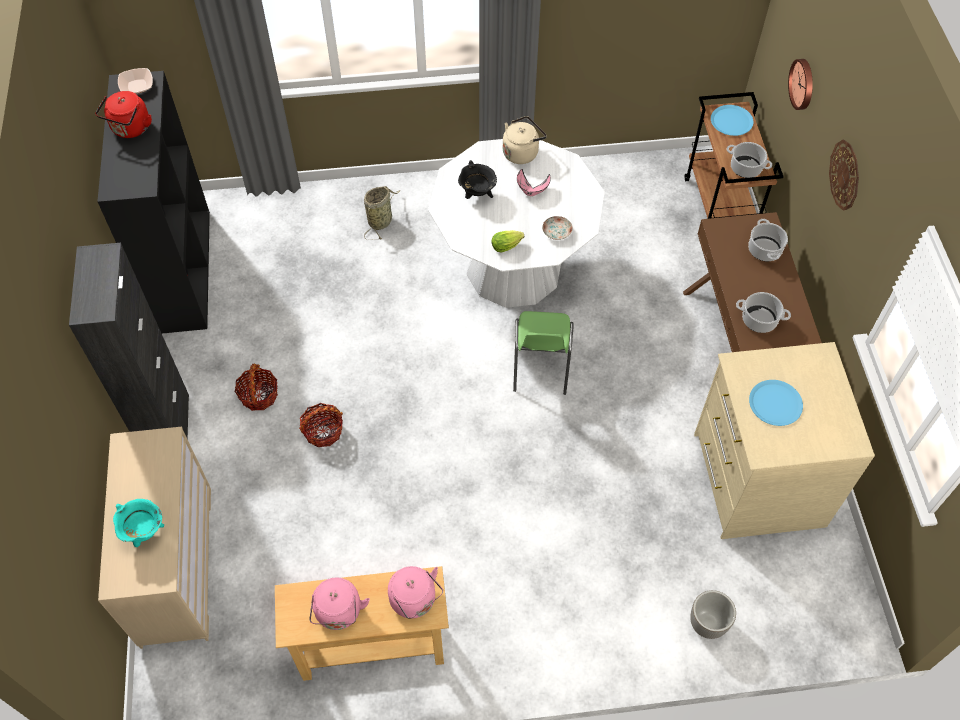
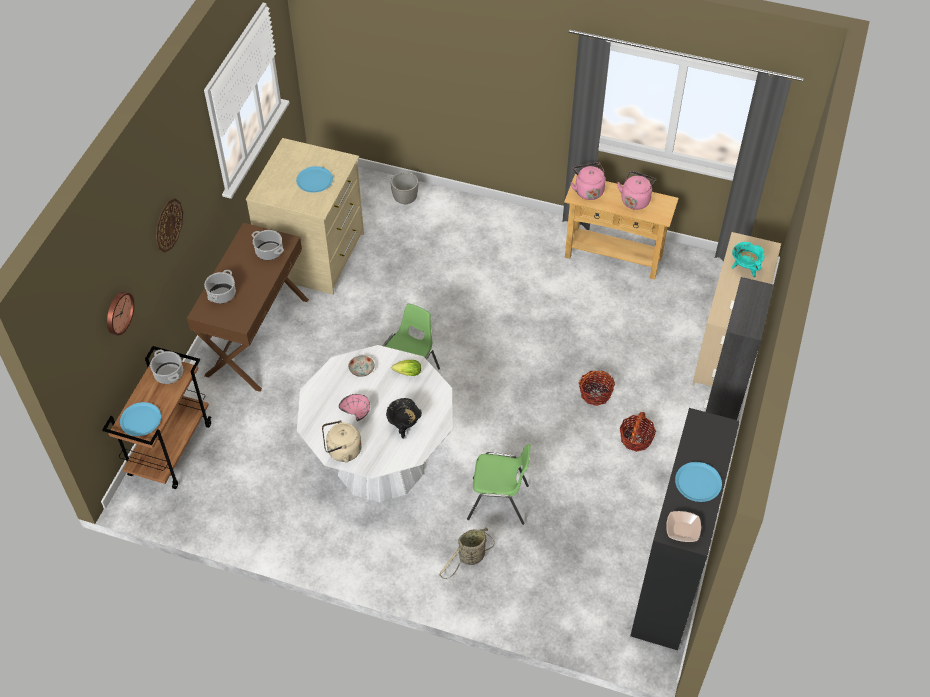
camera: 155 degrees left, 5 degrees down
red kettle [95,91,152,138] -> blue plate [675,462,722,502]
none -> green chair [467,444,531,525]

